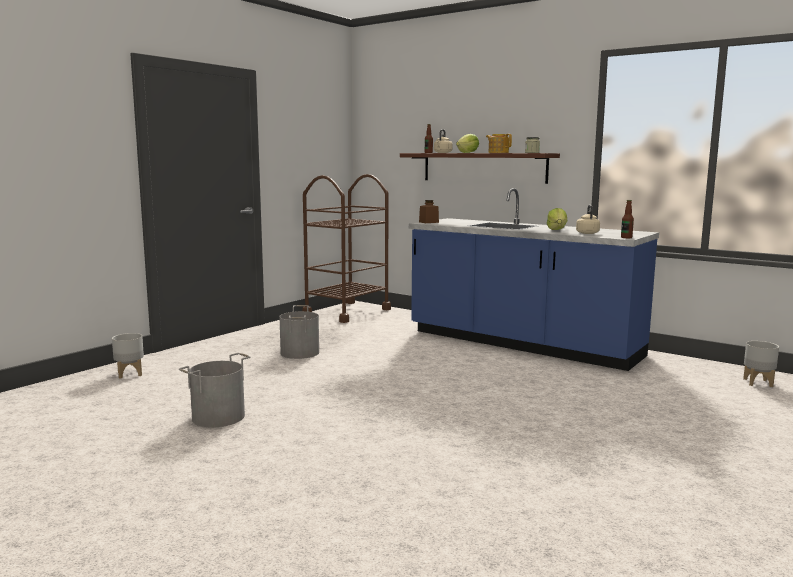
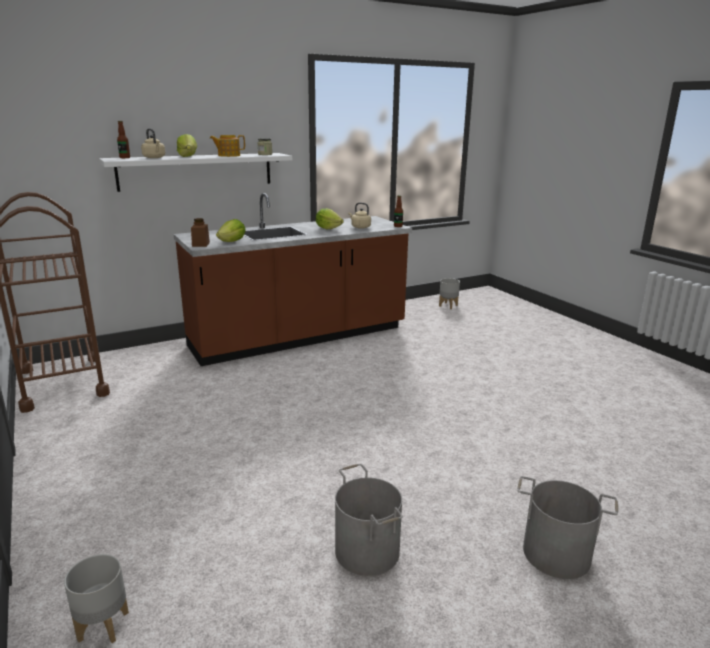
camera: 65 degrees left, 10 degrees up
grey bucket [279,305,319,359] -> grey bucket moved to [517,476,618,579]
brown shelf [400,153,560,184] -> white shelf [99,153,292,192]
blue counter [409,188,659,371] -> brown counter [174,193,412,366]
none -> lettuce [216,219,246,242]

